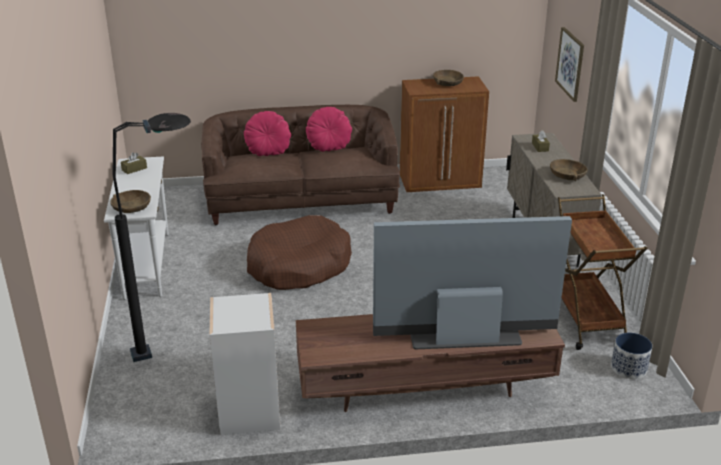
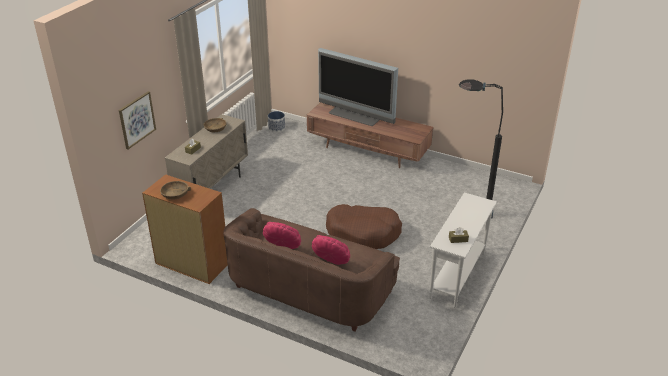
camera: 145 degrees left, 5 degrees up
brown bowl [110,190,151,213] -> none
bookcase [209,293,280,435] -> none
brown cart [558,194,648,350] -> none

